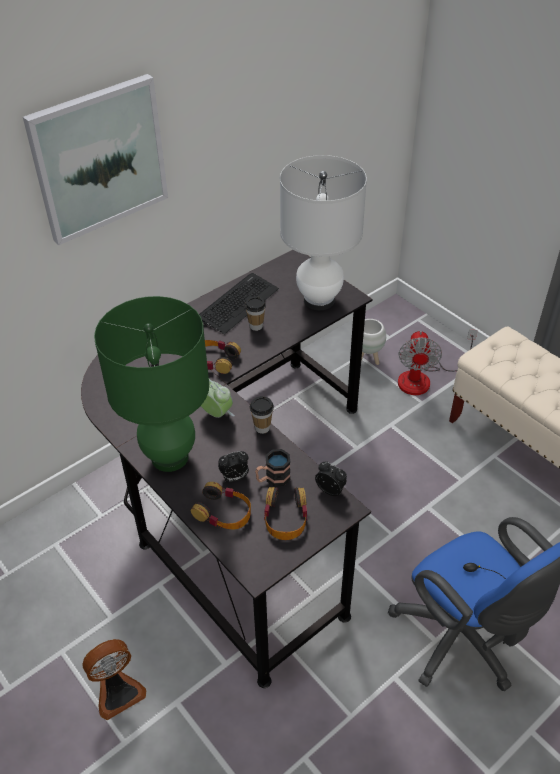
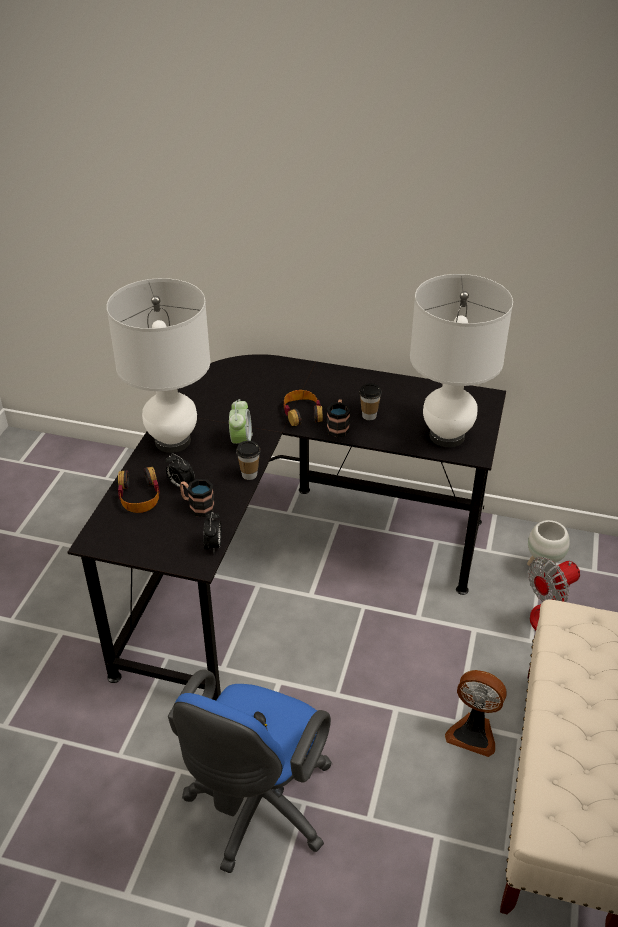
camera: 55 degrees right, 5 degrees down
picture [23,74,168,245] -> none
fan [82,639,146,720] -> fan moved to [445,670,507,757]
green table lamp [94,296,209,472] -> white table lamp [107,278,211,453]
keyboard [199,273,279,334] -> none
headphones [264,487,307,540] -> none
none -> mug [326,399,350,437]

